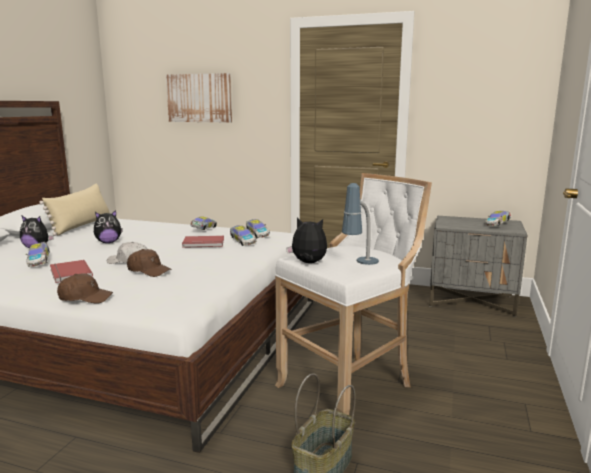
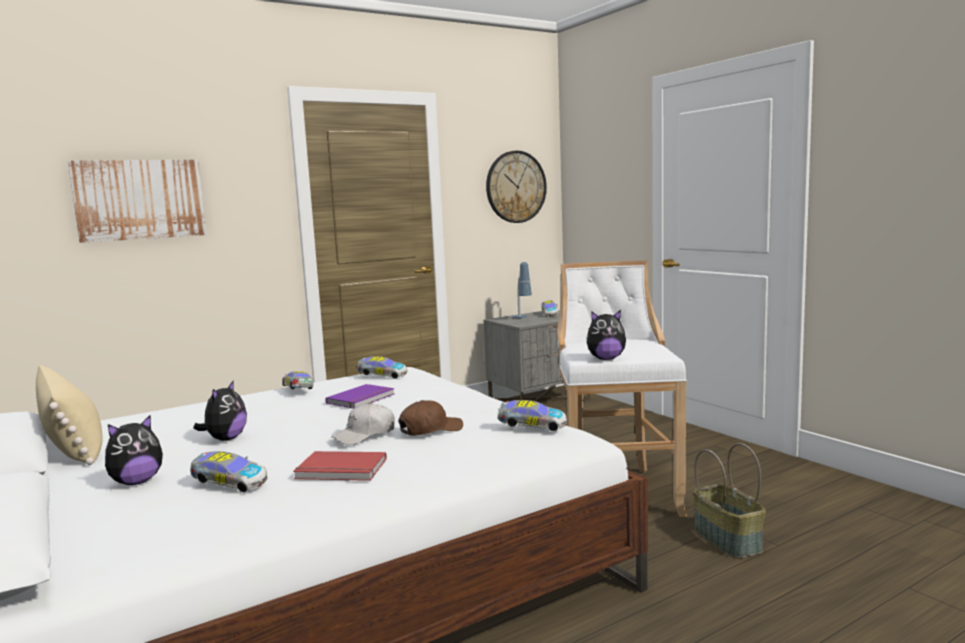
camera: 50 degrees left, 5 degrees down
brown cap [57,273,113,304] -> none
red book [182,236,224,248] -> purple book [325,384,395,409]
toy car [230,225,256,246] -> toy car moved to [497,400,567,431]
plush toy [286,217,327,263] -> plush toy turned 150 degrees counterclockwise [587,310,626,360]
table lamp [342,183,379,265] -> table lamp moved to [512,262,532,318]
none -> wall clock [486,151,547,223]

